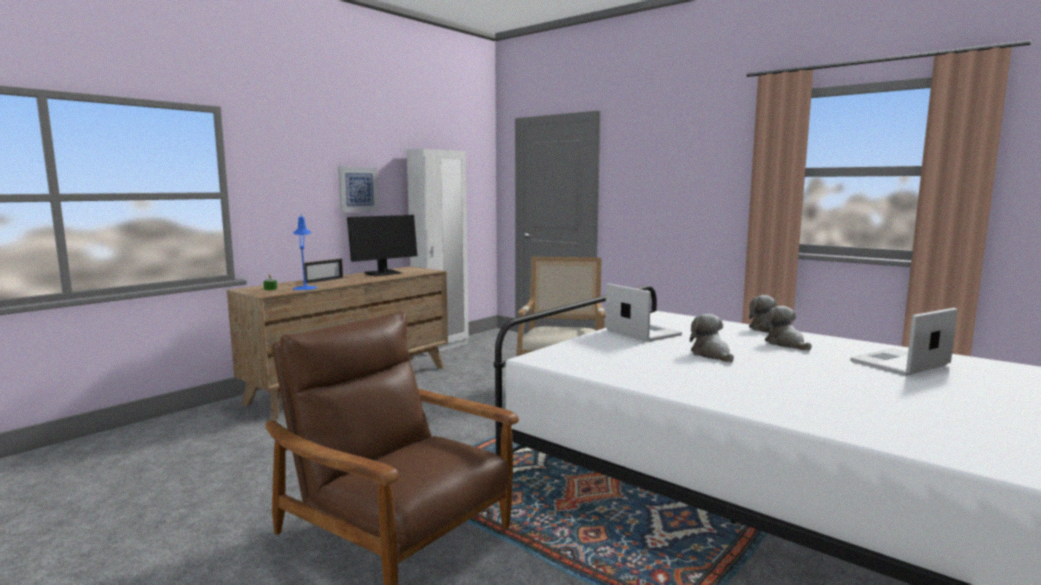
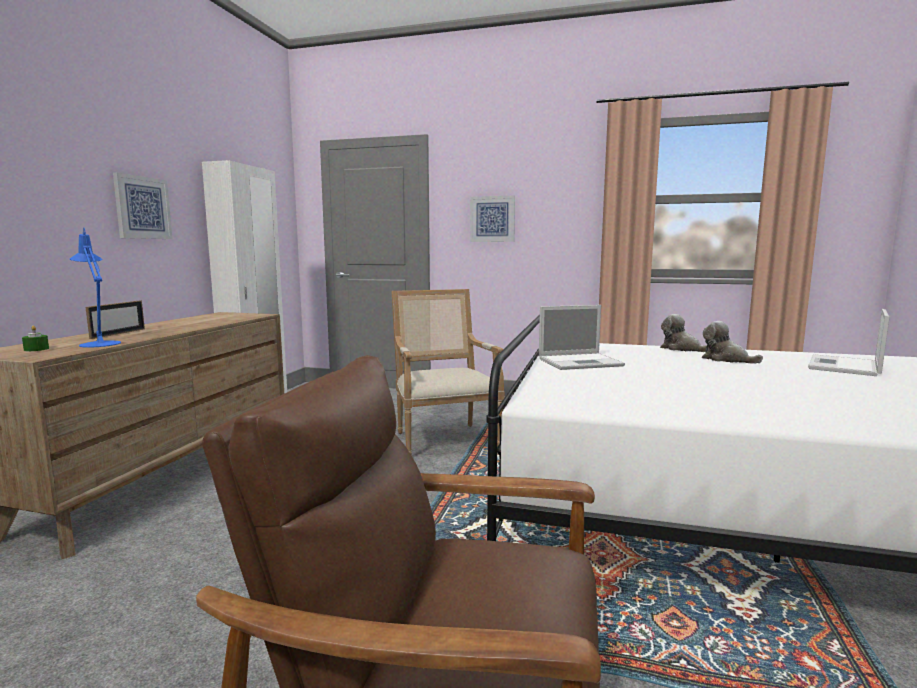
camera: 25 degrees left, 0 degrees up
monitor [347,215,417,276] -> none
laptop [605,283,682,342] -> laptop turned 135 degrees clockwise [539,305,625,370]
plush toy [690,314,734,363] -> none
none -> picture [470,196,515,242]

